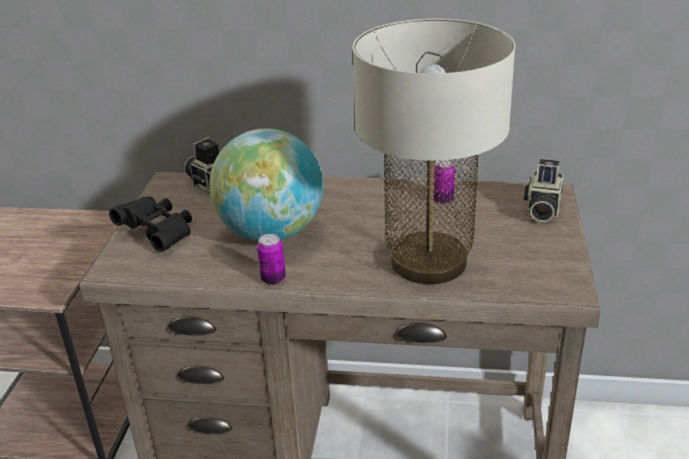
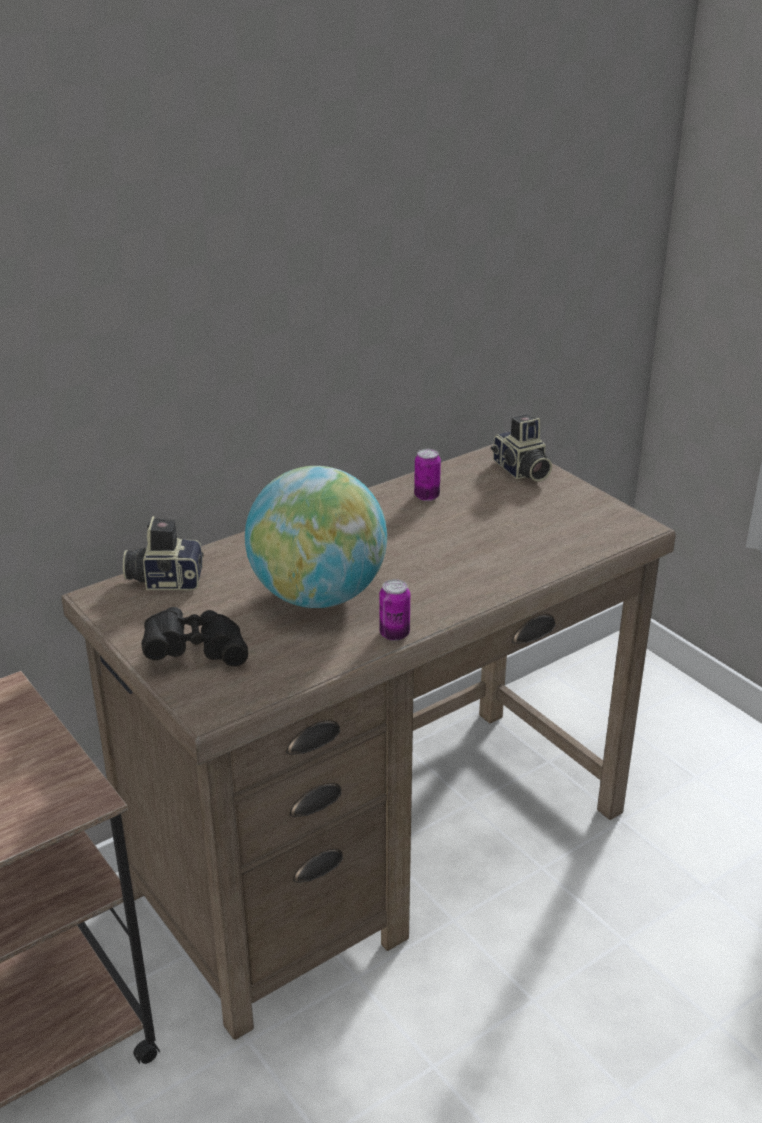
camera: 45 degrees left, 0 degrees up
table lamp [353,19,515,284] -> none

